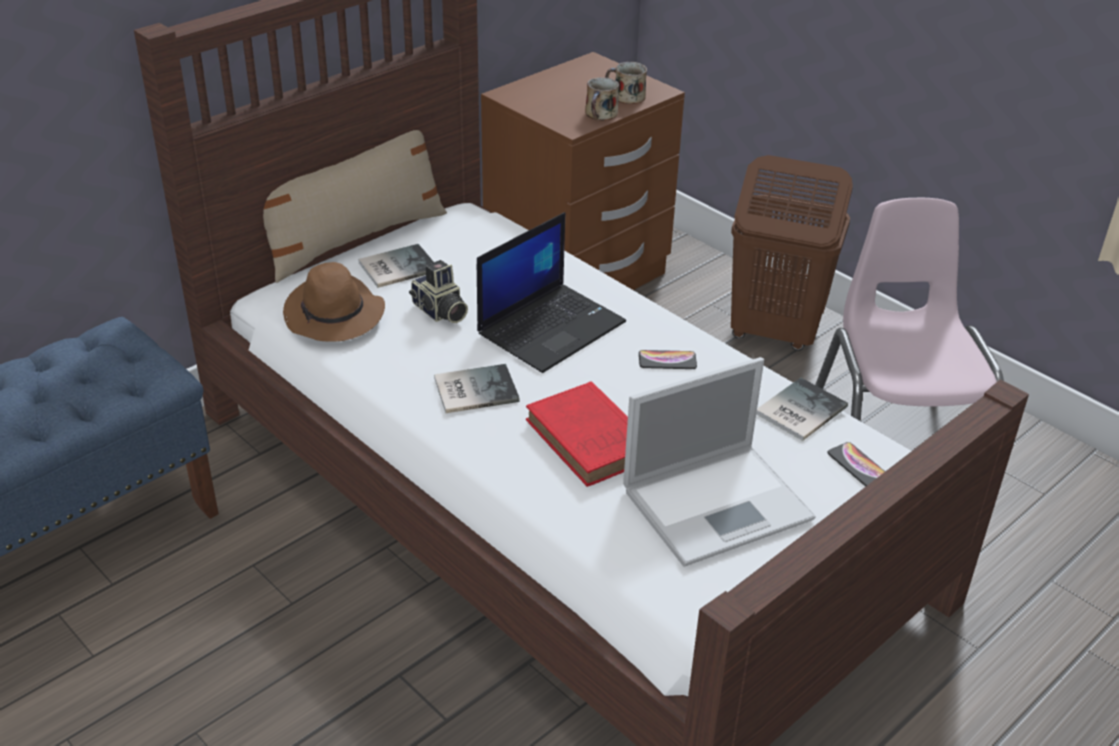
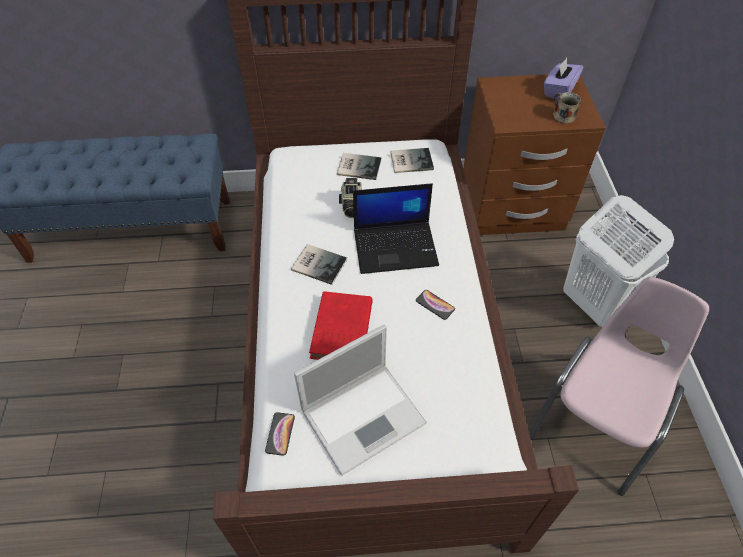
camera: 40 degrees right, 15 degrees up
beige pillow [263,130,447,283] -> none
brown hat [283,262,385,342] -> none
mug [585,77,619,121] -> none
laptop [623,357,816,567] -> laptop turned 45 degrees counterclockwise [294,325,427,476]
brown laundry basket [731,155,853,351] -> white laundry basket [563,195,674,327]
book [756,378,848,441] -> book moved to [390,148,434,173]
phone [828,442,885,487] -> phone moved to [265,412,295,456]
none -> purple tissue box [544,58,583,100]

